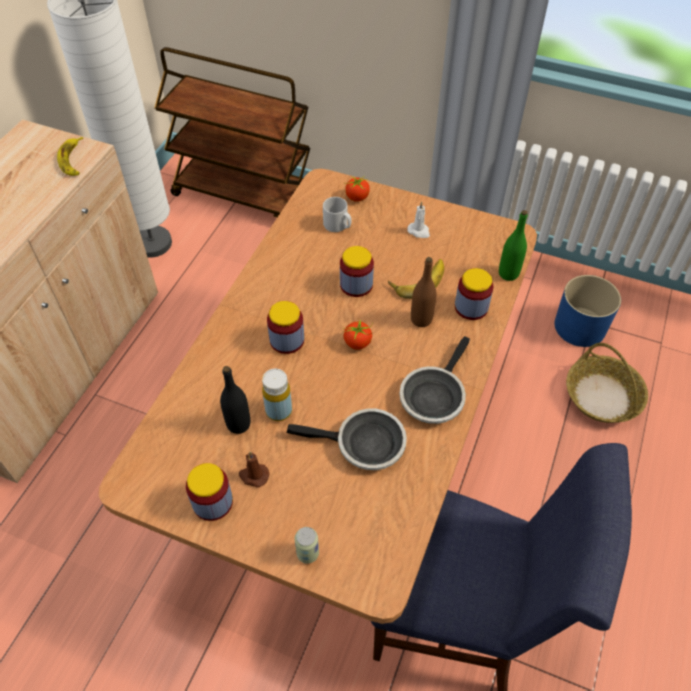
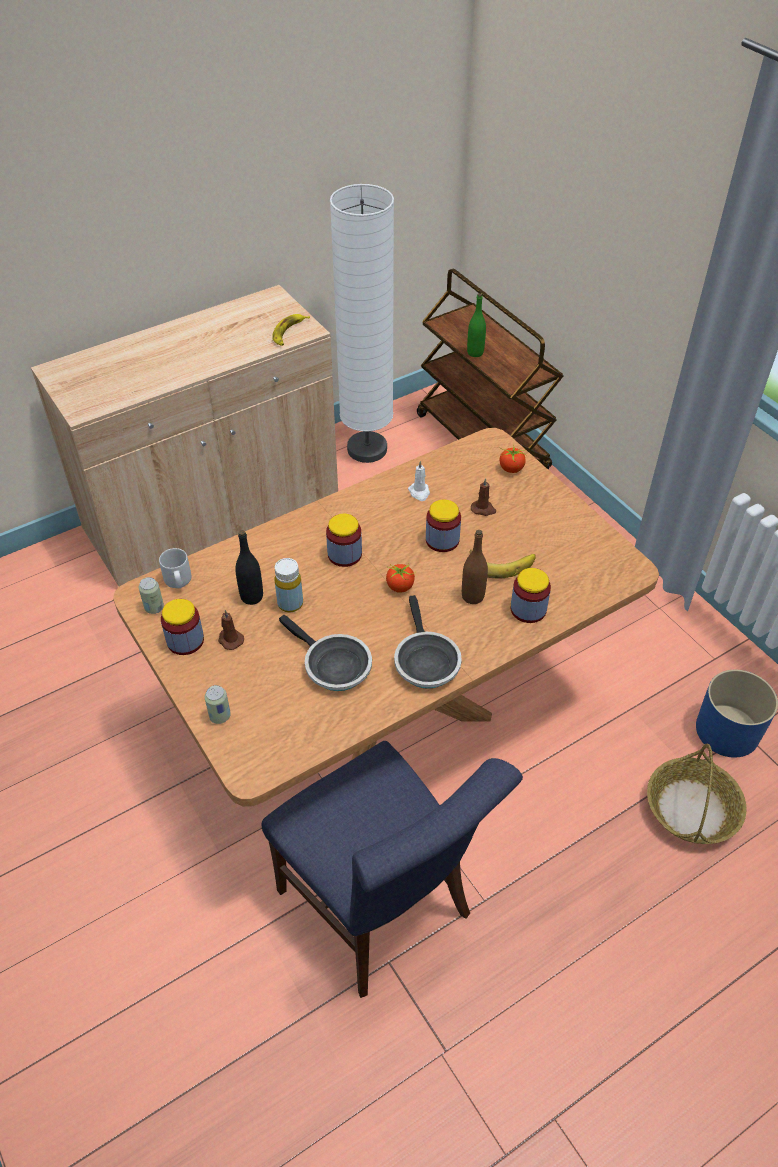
camera: 35 degrees right, 5 degrees down
grey mug [323,197,351,232] -> grey mug moved to [159,548,191,588]
frying pan [400,336,470,424] -> frying pan turned 75 degrees counterclockwise [394,595,462,689]
white candle [407,201,430,238] -> white candle moved to [408,461,430,501]
green bottle [499,210,528,281] -> green bottle moved to [467,293,486,357]
none -> can [139,577,164,614]
none -> brown candle [471,478,496,516]

